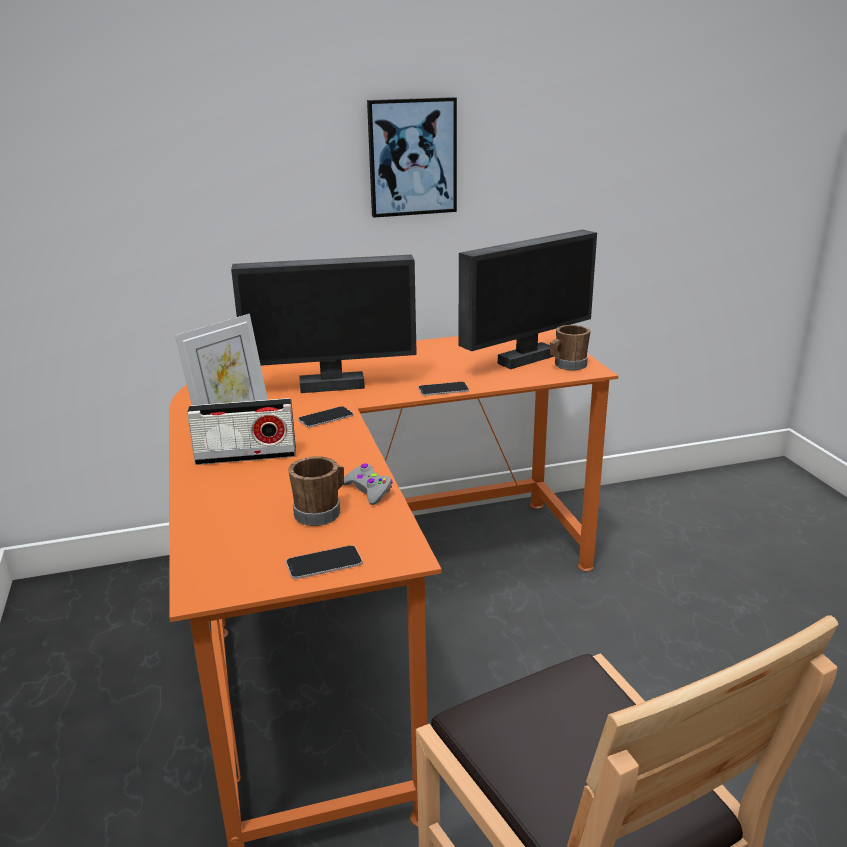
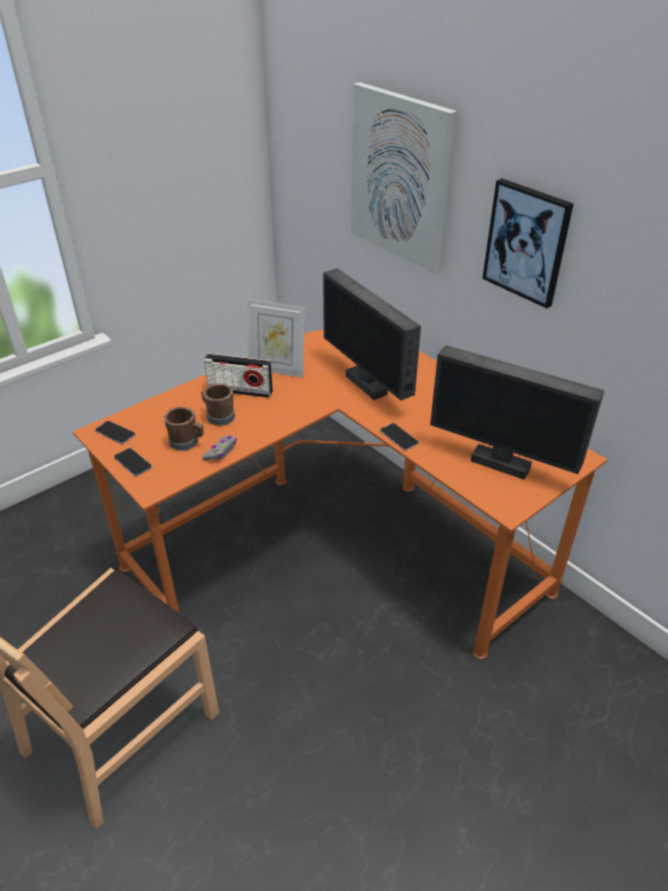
camera: 65 degrees right, 15 degrees up
radio [187,398,296,465] -> radio turned 45 degrees counterclockwise [204,353,273,398]
phone [298,406,353,428] -> phone moved to [95,421,135,444]
brown mug [550,325,590,370] -> brown mug moved to [201,384,235,426]
none -> picture [351,82,457,274]

